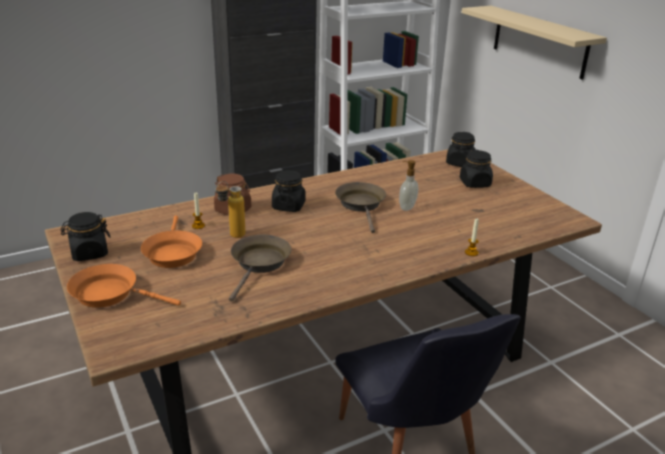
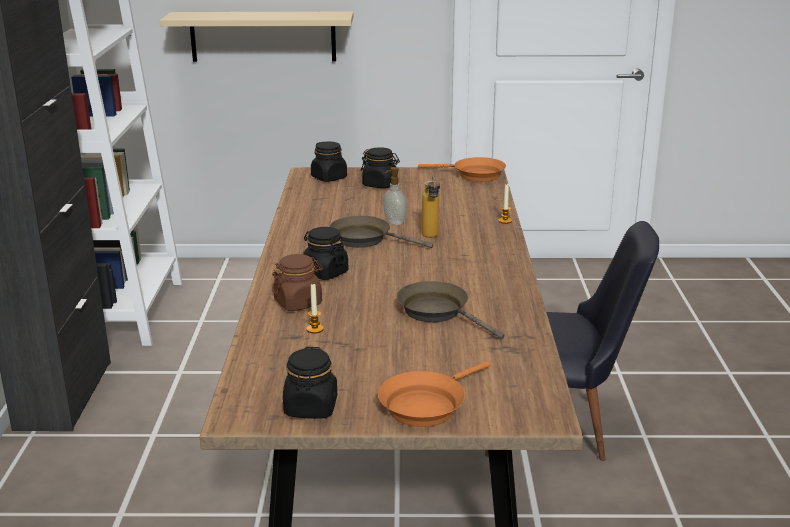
camera: 60 degrees left, 5 degrees down
orange frying pan [141,216,202,268] -> orange frying pan moved to [418,157,506,182]
bottle [216,181,245,238] -> bottle moved to [422,176,440,238]

